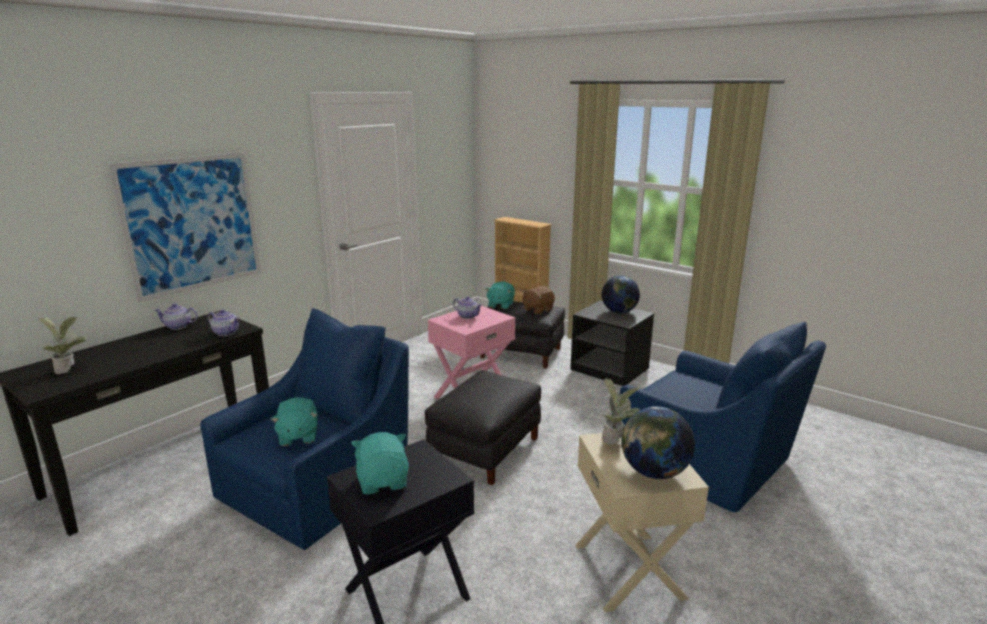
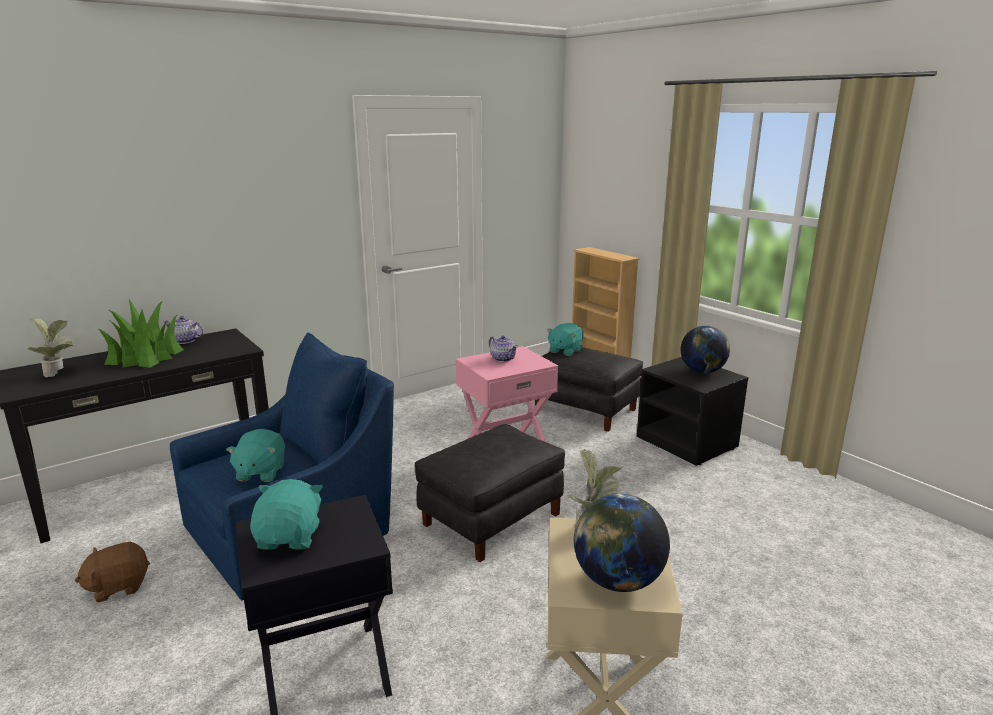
camera: 15 degrees right, 0 degrees up
picture [108,152,261,303] -> none
teapot [208,309,240,336] -> none
brown plush toy [522,286,555,314] -> brown plush toy moved to [75,542,150,602]
blue armchair [620,322,827,512] -> none
none -> potted plant [97,299,184,368]

